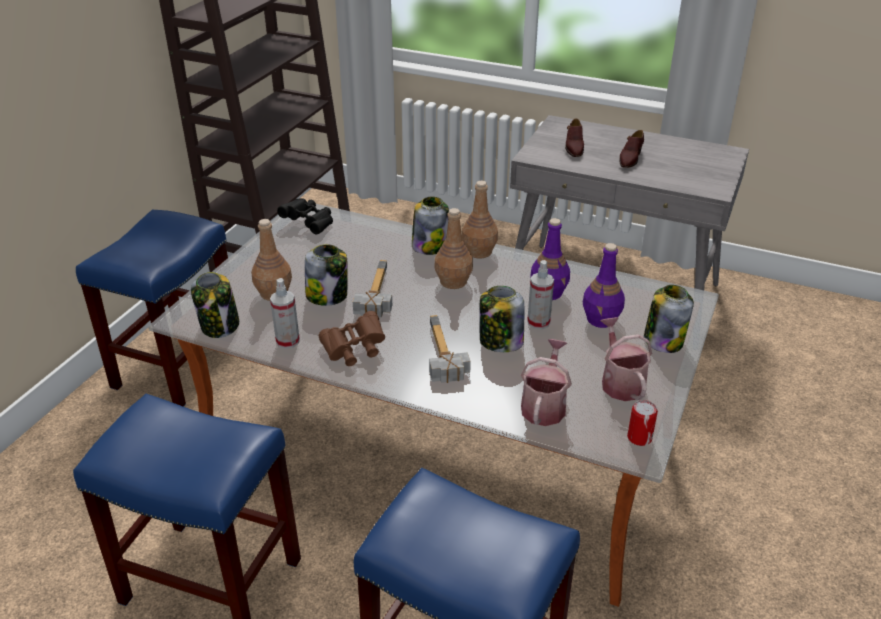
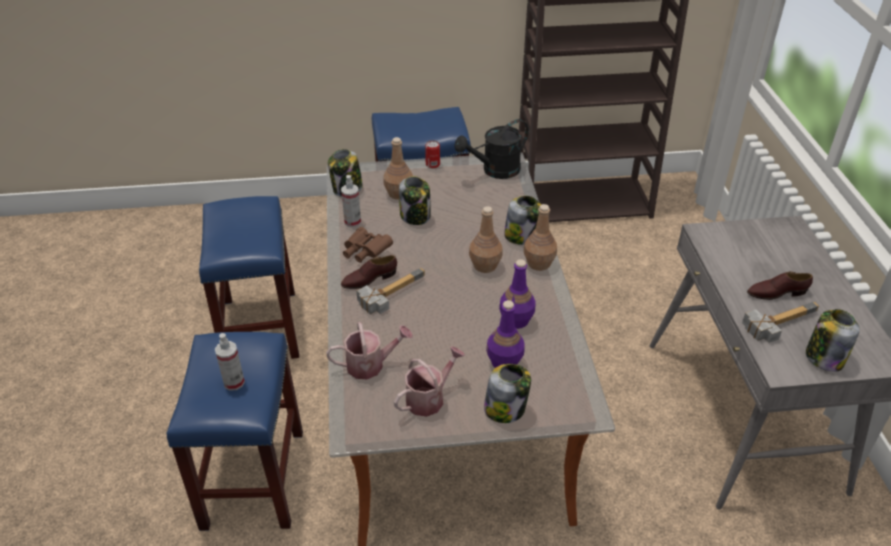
camera: 60 degrees right, 5 degrees up
black binoculars [277,198,333,234] -> black watering can [454,119,529,179]
hammer [353,260,392,318] -> hammer moved to [742,302,819,343]
jar [479,286,524,352] -> jar moved to [806,309,860,372]
spray bottle [527,260,554,329] -> spray bottle moved to [215,333,245,391]
brown shoe [565,119,584,157] -> brown shoe moved to [341,255,397,289]
can [627,400,658,446] -> can moved to [425,140,440,168]

